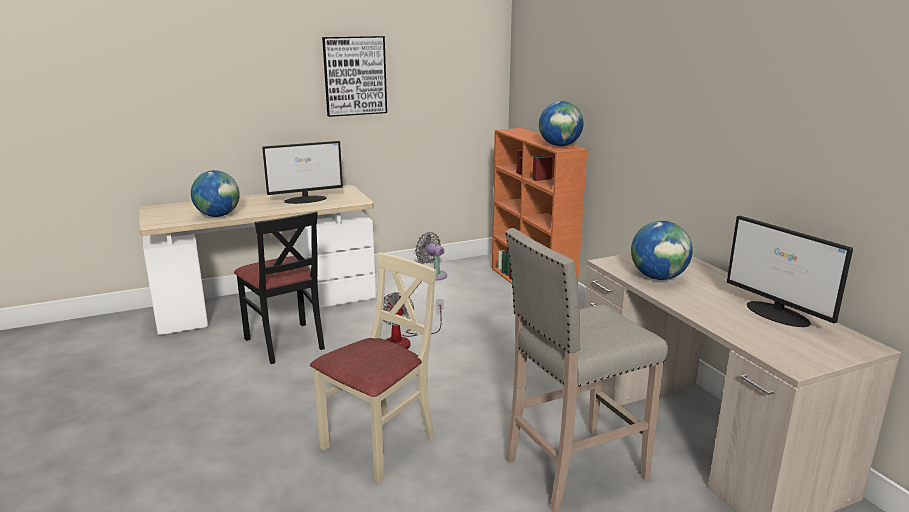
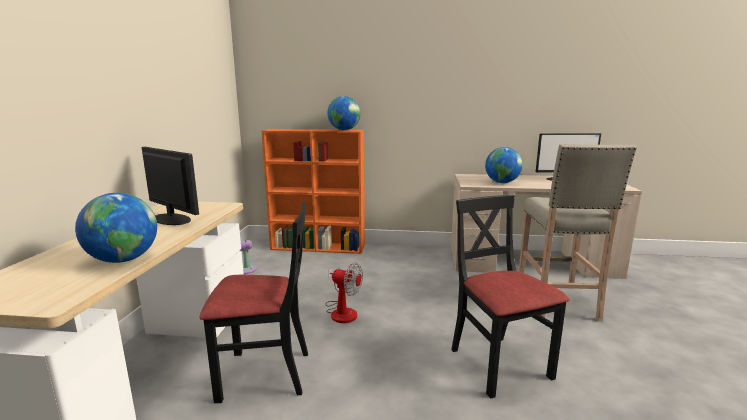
camera: 60 degrees left, 5 degrees down
monitor [262,141,343,204] -> monitor turned 60 degrees counterclockwise [142,147,199,225]
beige chair [310,252,437,483] -> black chair [451,195,570,398]
picture [322,36,387,117] -> none

